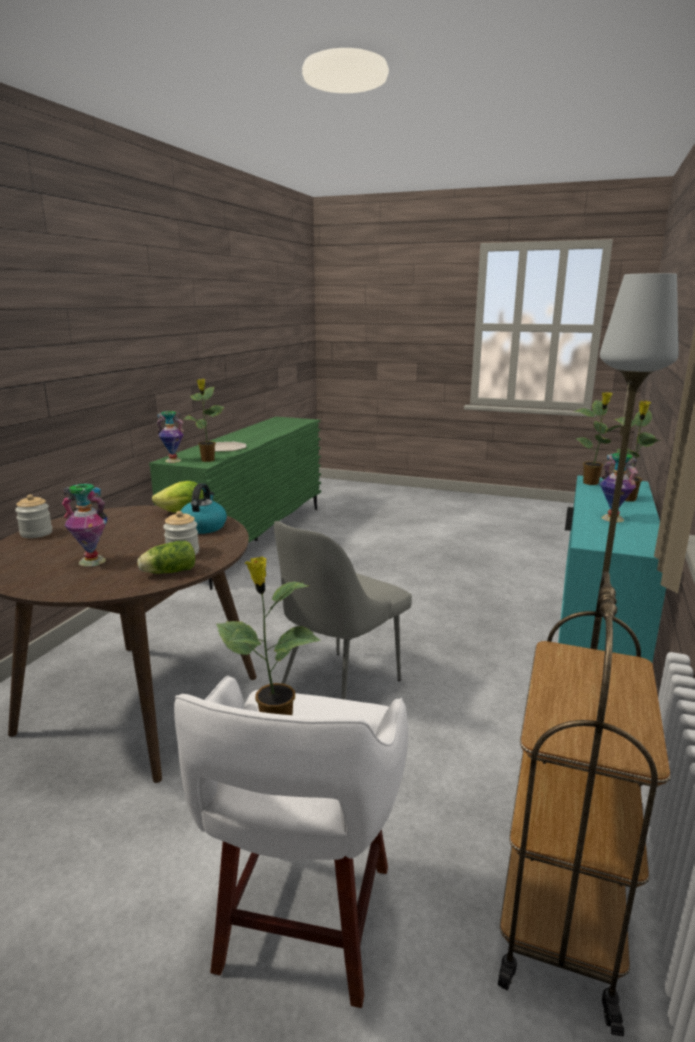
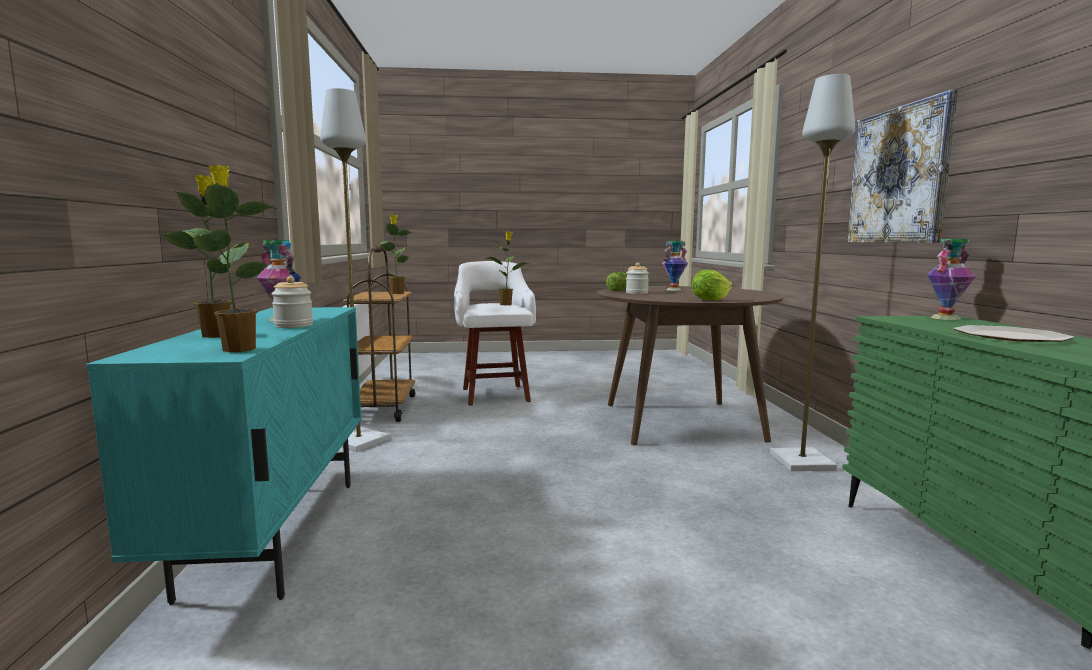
camera: 155 degrees right, 10 degrees down
jar [15,494,52,538] -> jar moved to [271,276,313,328]
kettle [181,483,227,534] -> none
potted plant [184,379,224,462] -> potted plant moved to [380,215,412,294]
grey chair [274,521,412,700] -> none
none -> grey floor lamp [770,74,856,471]
none -> picture [847,90,958,243]

